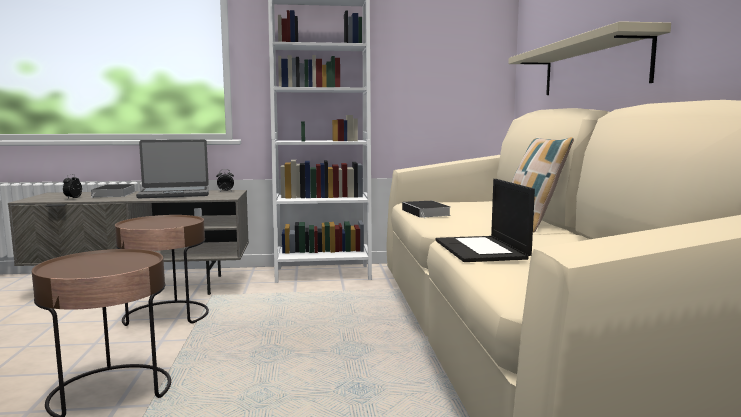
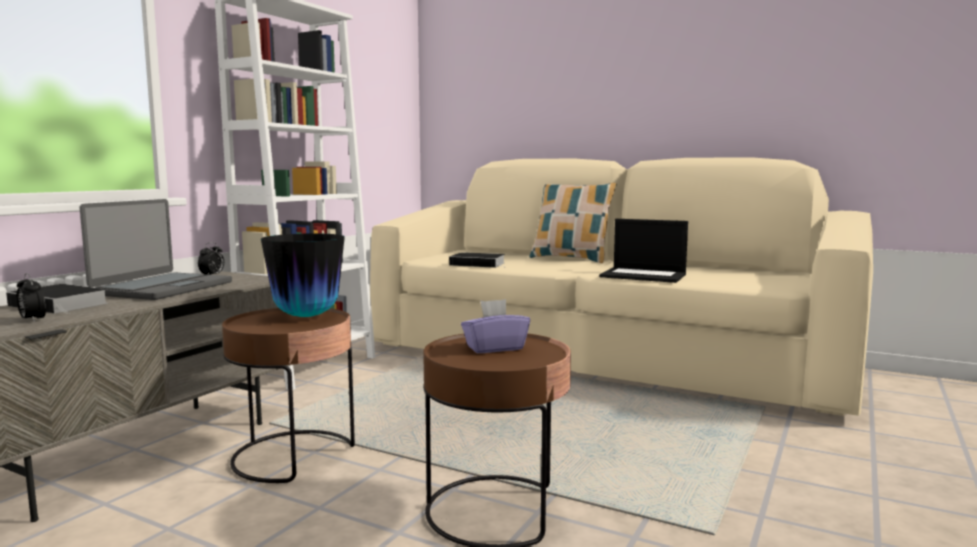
camera: 55 degrees left, 0 degrees up
beige shelf [508,21,671,95] -> none
none -> vase [261,233,345,317]
none -> purple tissue box [461,299,530,353]

